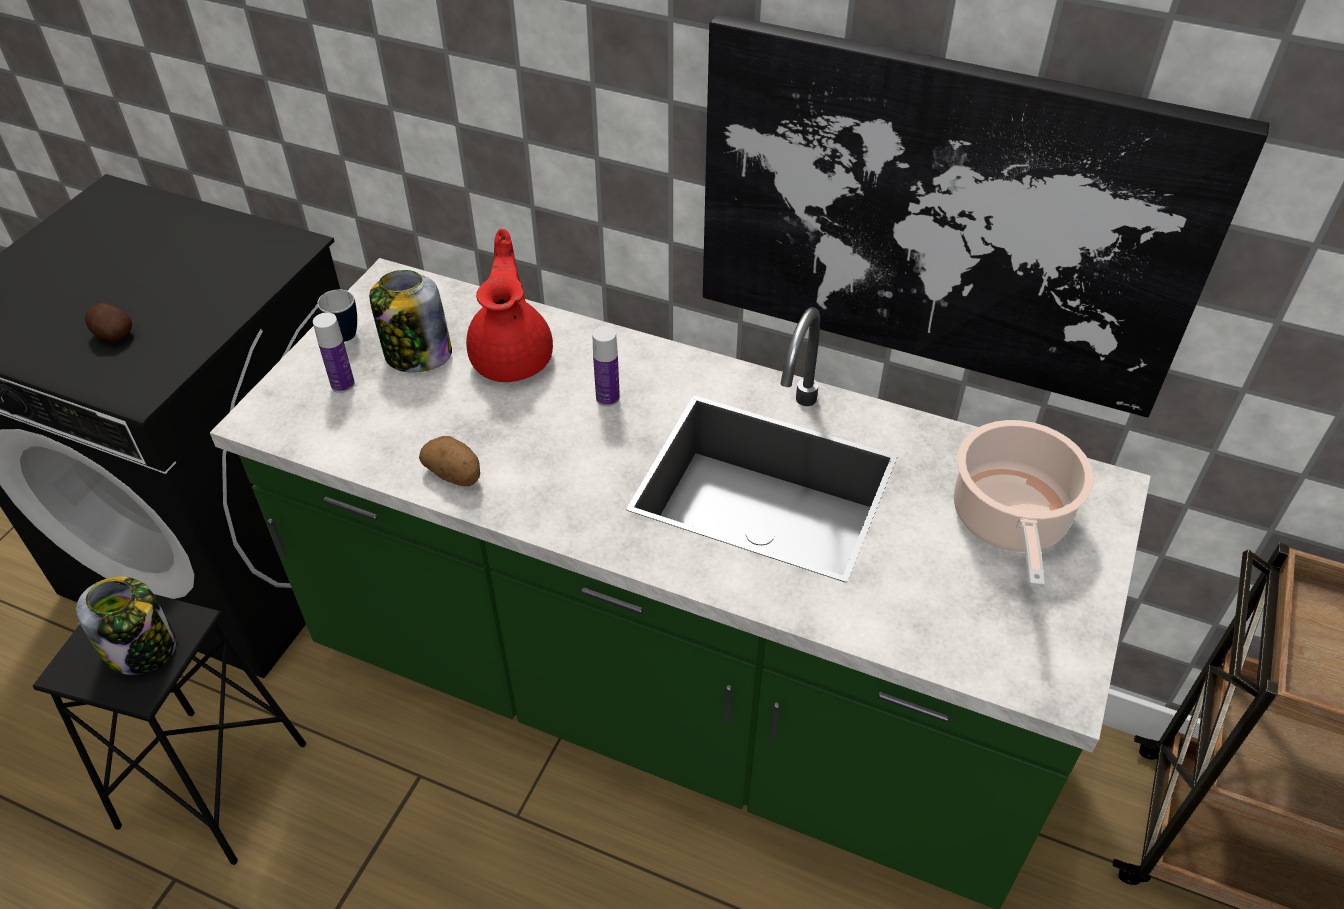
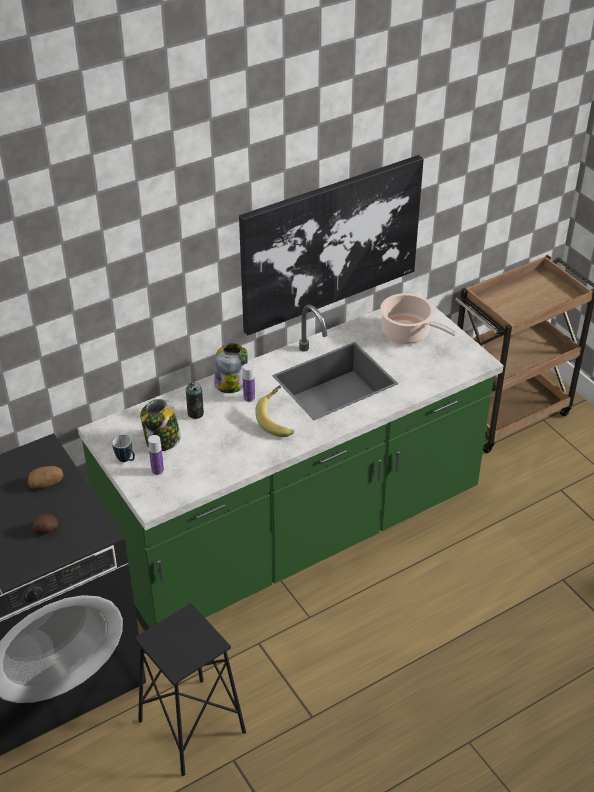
camera: 55 degrees left, 5 degrees down
jar [76,577,176,675] -> jar moved to [214,343,248,393]
potato [419,436,480,486] -> potato moved to [28,466,63,488]
red teapot [466,229,553,382] -> can [186,382,204,419]
none -> banana [255,385,294,437]

